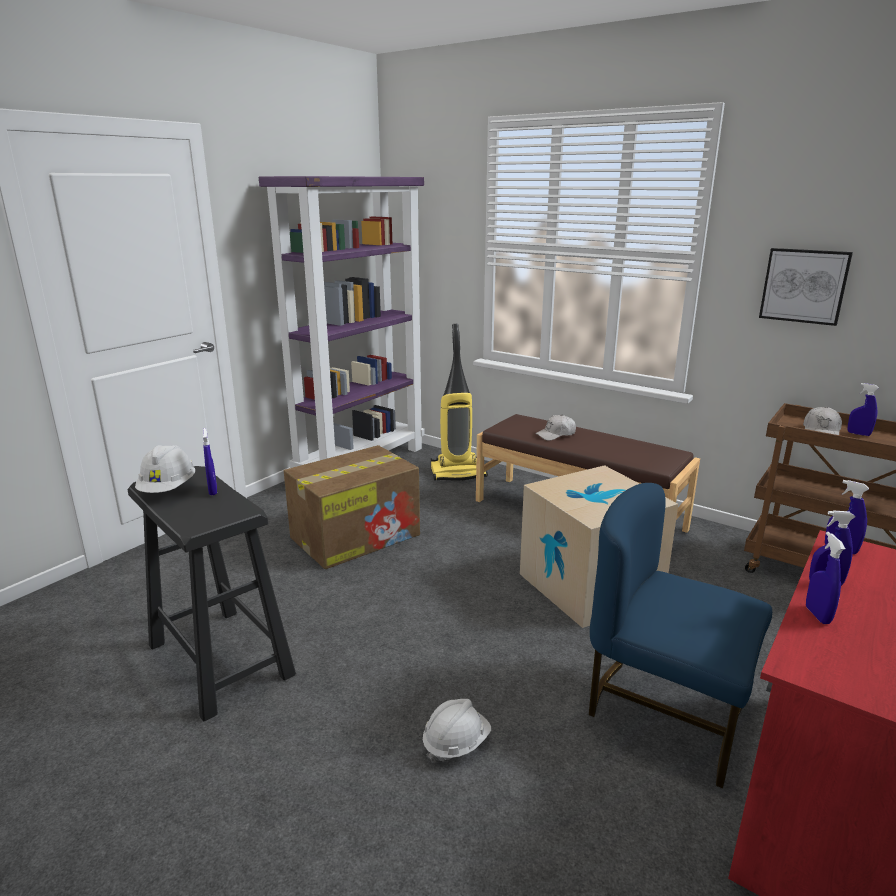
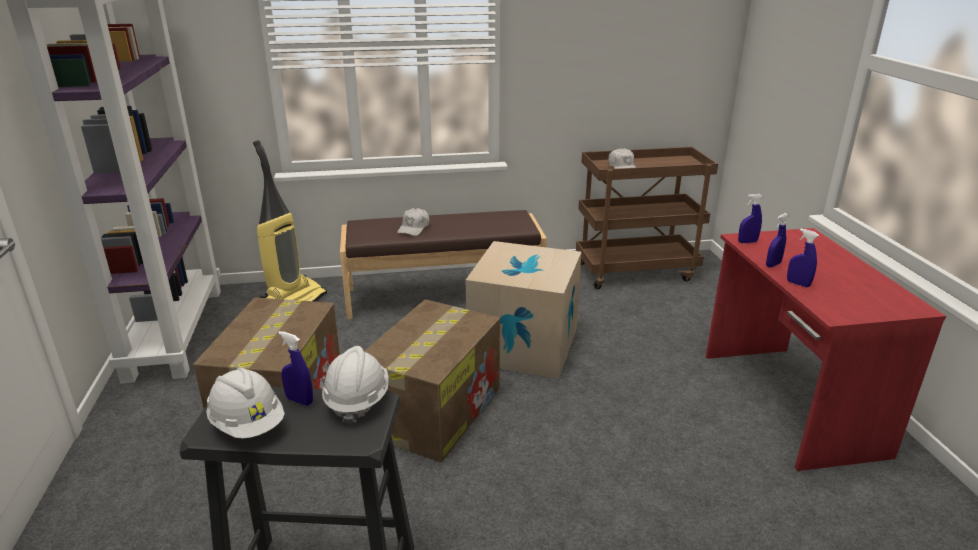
camera: 45 degrees left, 5 degrees up
white hard hat [423,699,491,764] -> white hard hat moved to [322,346,389,425]
blue chair [589,483,772,788] -> none
picture [759,248,853,326] -> none
blue spray bottle [848,383,879,436] -> none
none -> cardboard box [364,299,500,462]

